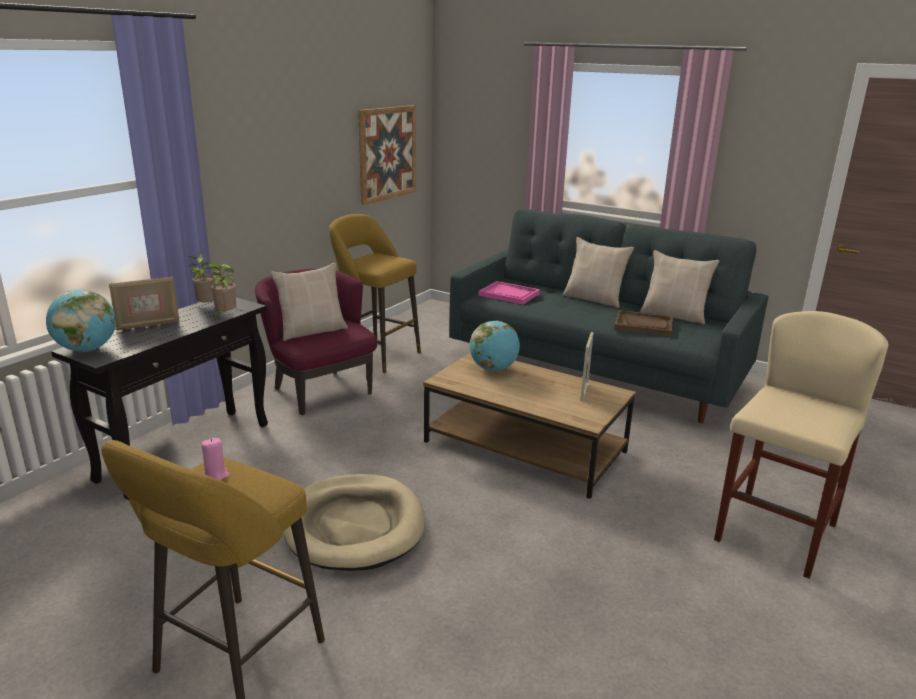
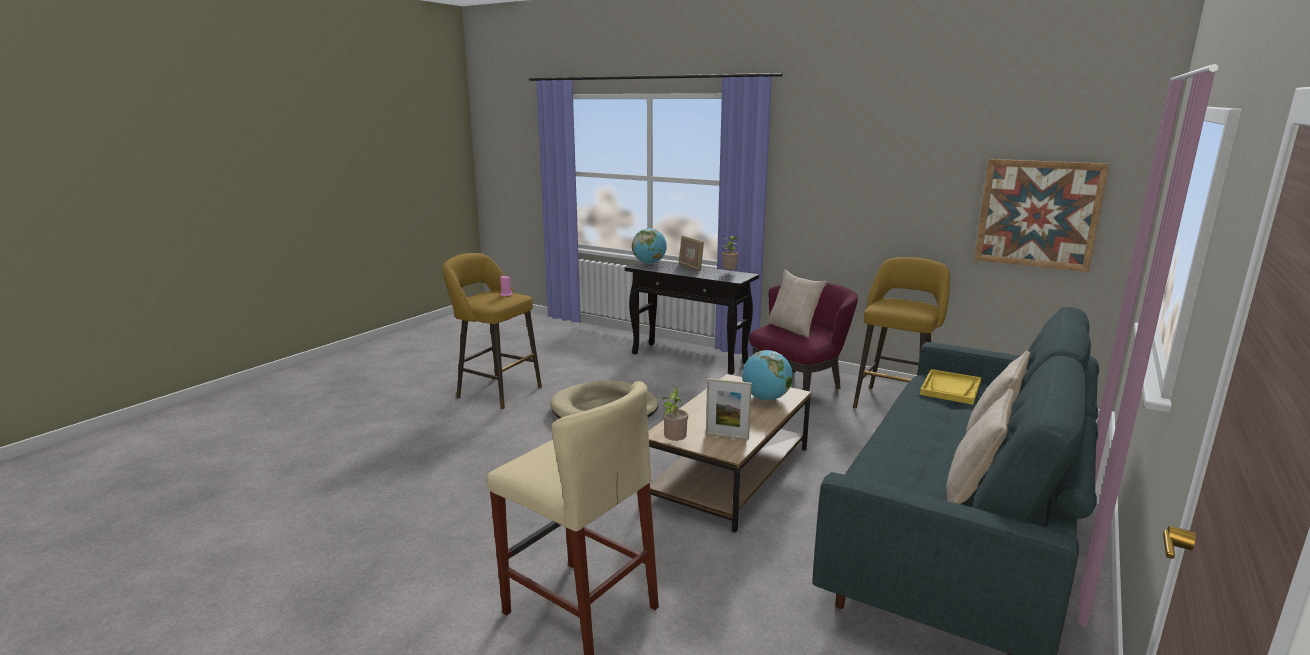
camera: 90 degrees right, 5 degrees down
potted plant [204,263,236,318] -> potted plant moved to [662,387,688,441]
pink tray [479,281,540,305] -> yellow tray [920,369,981,405]
brown tray [614,310,673,336] -> none

